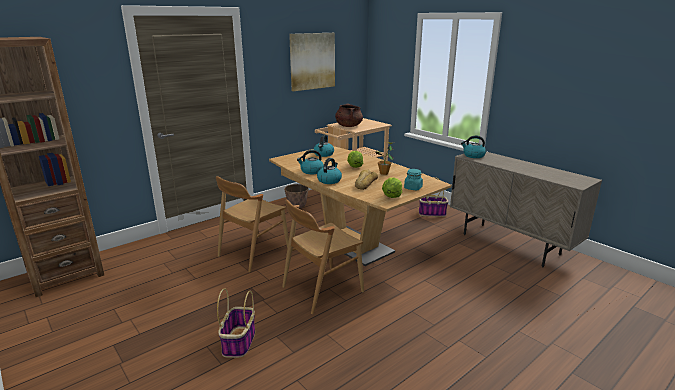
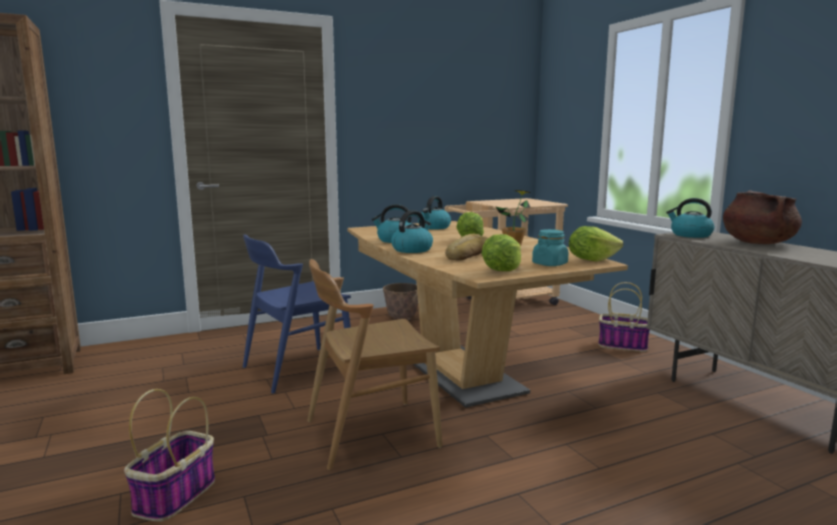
camera: 15 degrees right, 10 degrees down
brown chair [216,176,289,272] -> blue chair [243,234,351,394]
picture [289,33,335,91] -> none
brown cooking pot [335,103,363,127] -> brown cooking pot moved to [723,190,802,244]
none -> lettuce [569,226,623,262]

